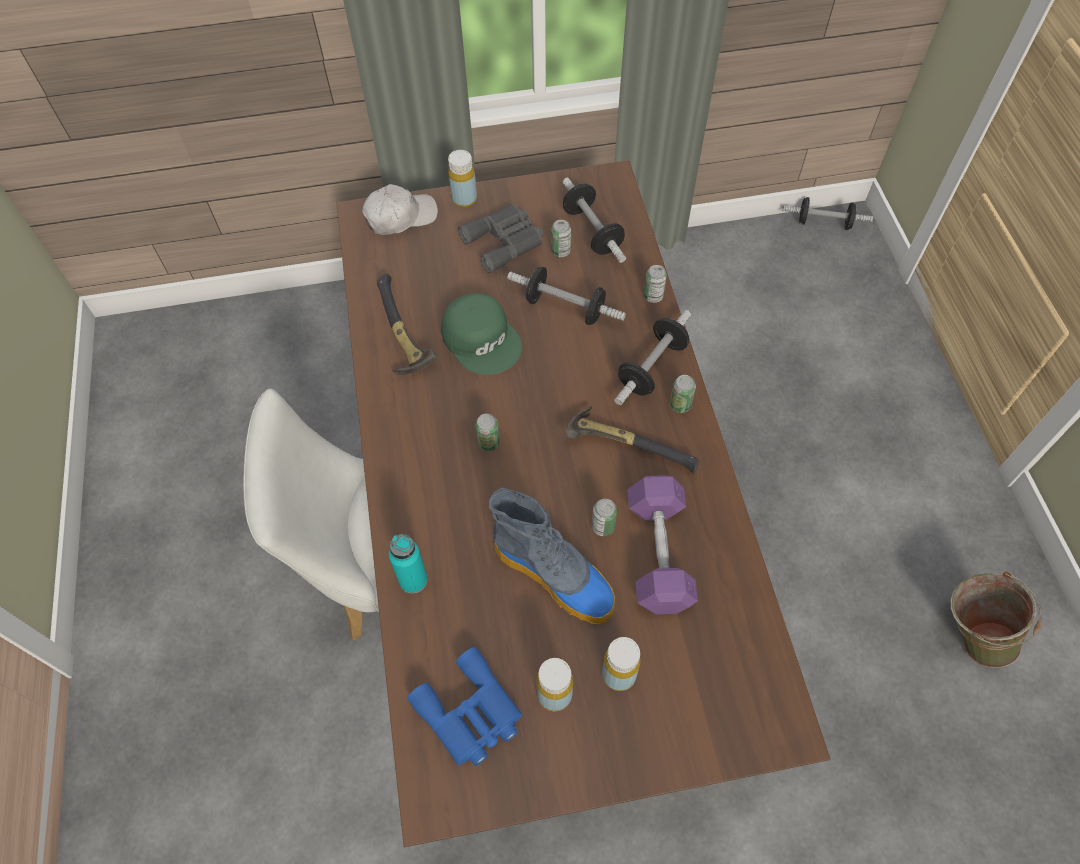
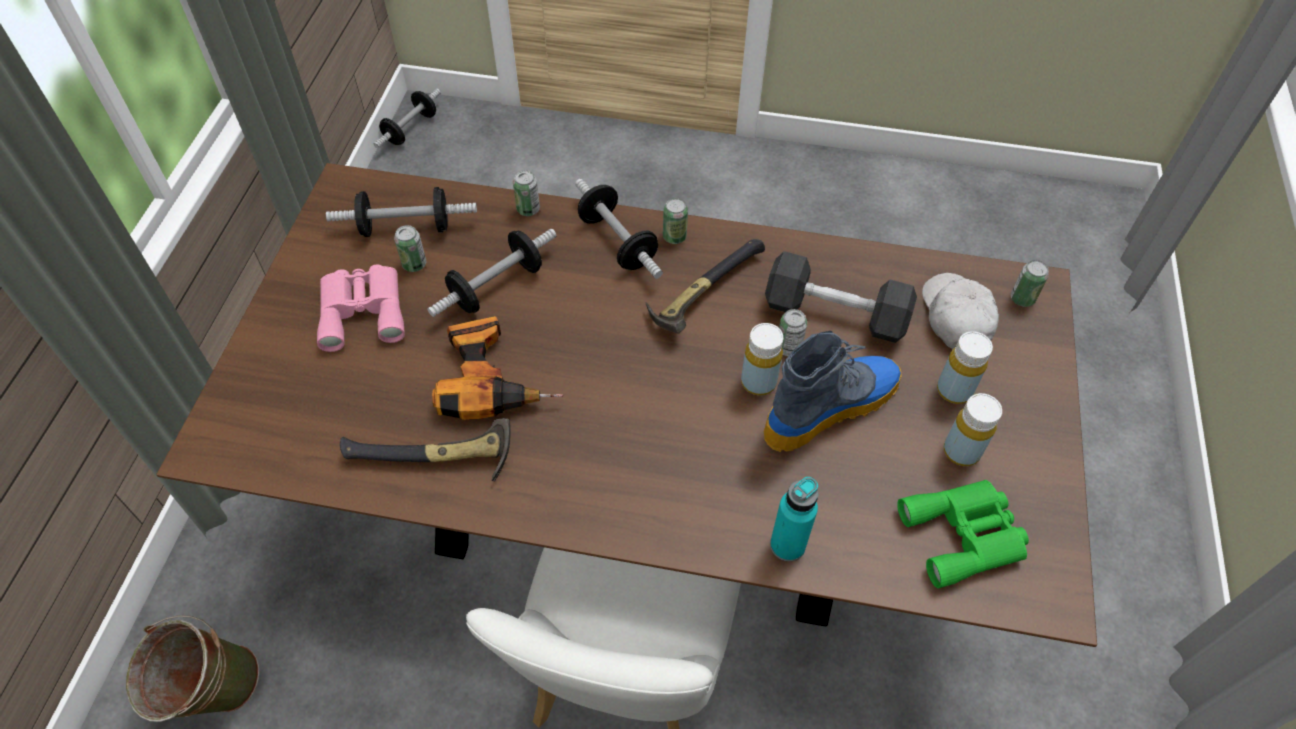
camera: 70 degrees left, 5 degrees down
white cap [362,184,438,235] -> white cap moved to [922,273,999,349]
blue binoculars [407,647,522,766] -> green binoculars [897,480,1029,588]
green cap [441,293,522,375] -> power drill [432,316,564,420]
yellow bottle [448,150,477,207] -> yellow bottle moved to [741,323,784,396]
grey binoculars [458,204,543,273] -> pink binoculars [317,264,405,352]
can [475,414,500,451] -> can moved to [1011,260,1049,307]
purple dumbbell [627,475,698,614] -> grey dumbbell [765,251,917,343]
green bucket [950,571,1042,668] -> green bucket moved to [126,615,259,722]

